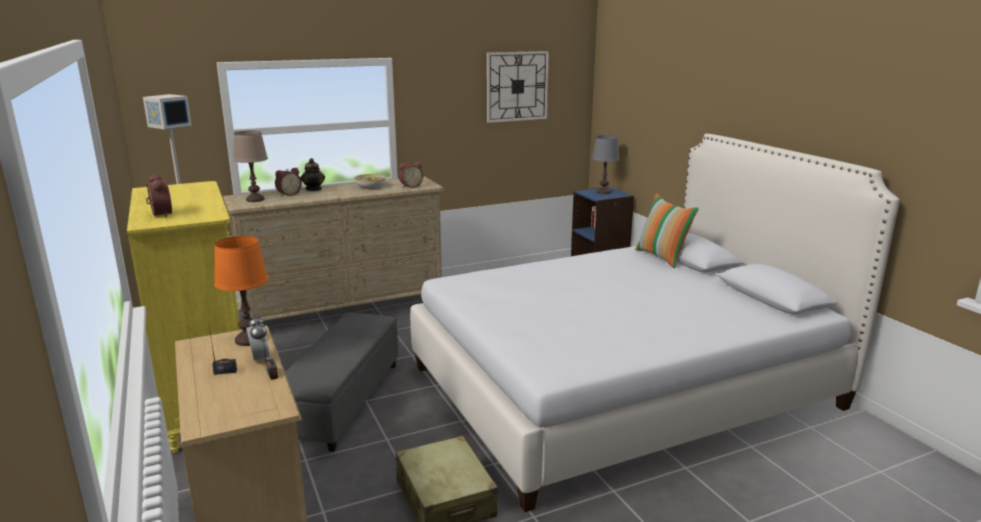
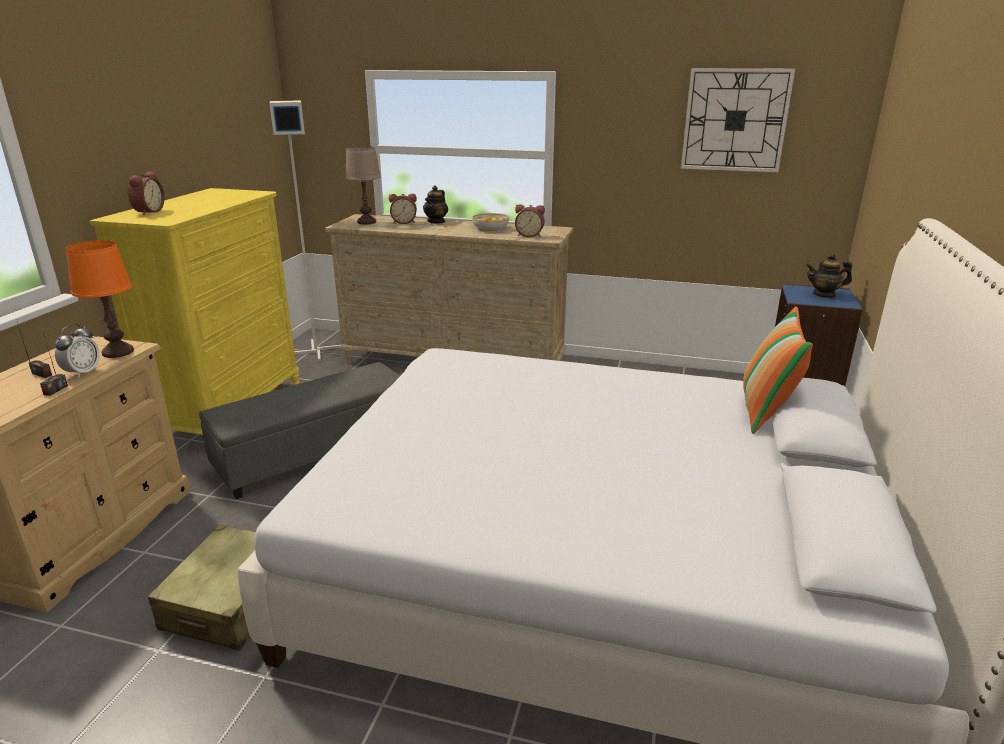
camera: 40 degrees right, 5 degrees up
grey table lamp [592,135,619,194] -> teapot [806,253,852,298]

